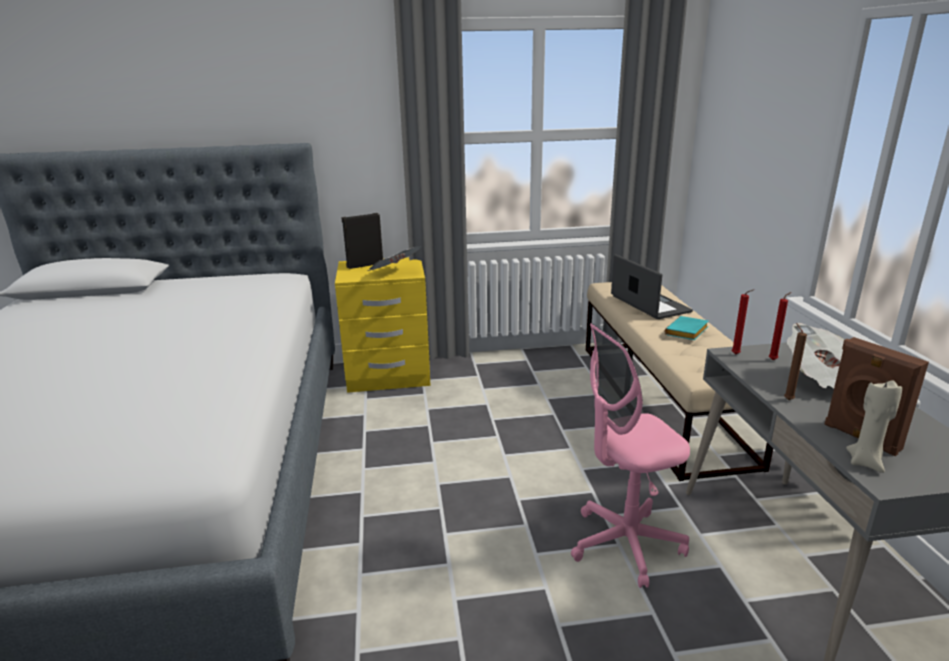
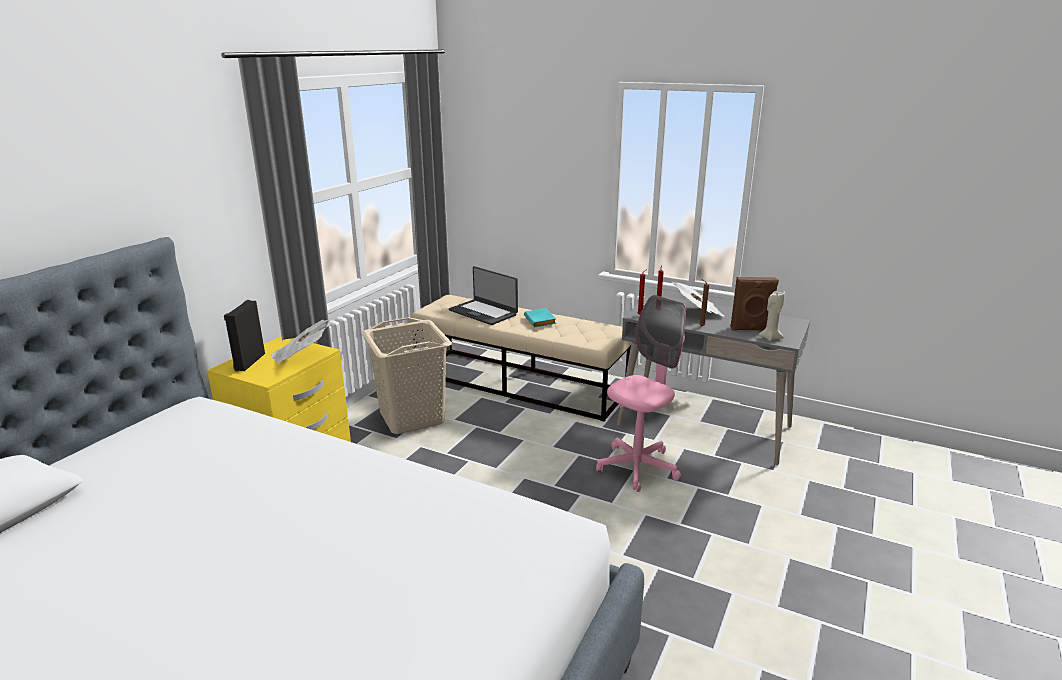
camera: 55 degrees left, 0 degrees up
pink office chair [571,323,690,588] -> pink office chair turned 150 degrees counterclockwise [596,295,686,492]
laptop [611,254,693,319] -> laptop turned 150 degrees counterclockwise [449,266,518,325]
none -> beige laundry basket [362,317,452,434]

